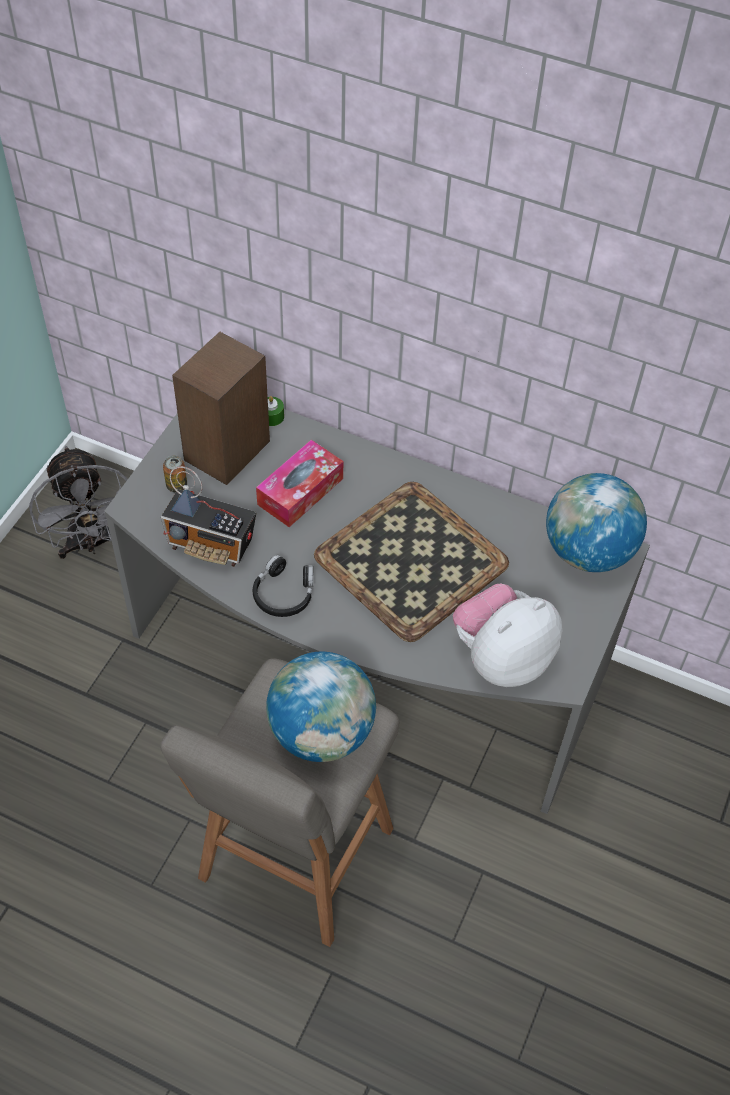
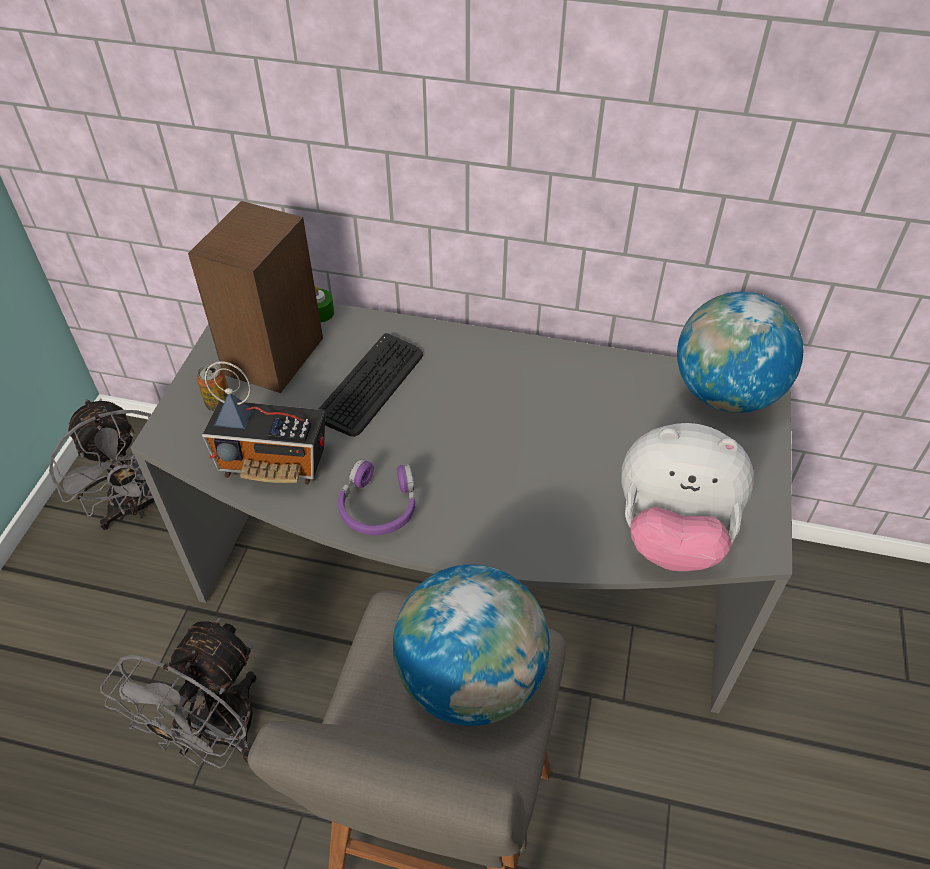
camera: 10 degrees left, 5 degrees down
black headphones [253,555,313,617] -> purple headphones [338,459,415,535]
tissue box [256,440,343,527] -> keyboard [318,333,423,437]
tray [314,482,509,642] -> none
plush toy [453,583,563,687] -> plush toy turned 120 degrees counterclockwise [621,423,754,571]
none -> grey fan [100,618,257,768]

